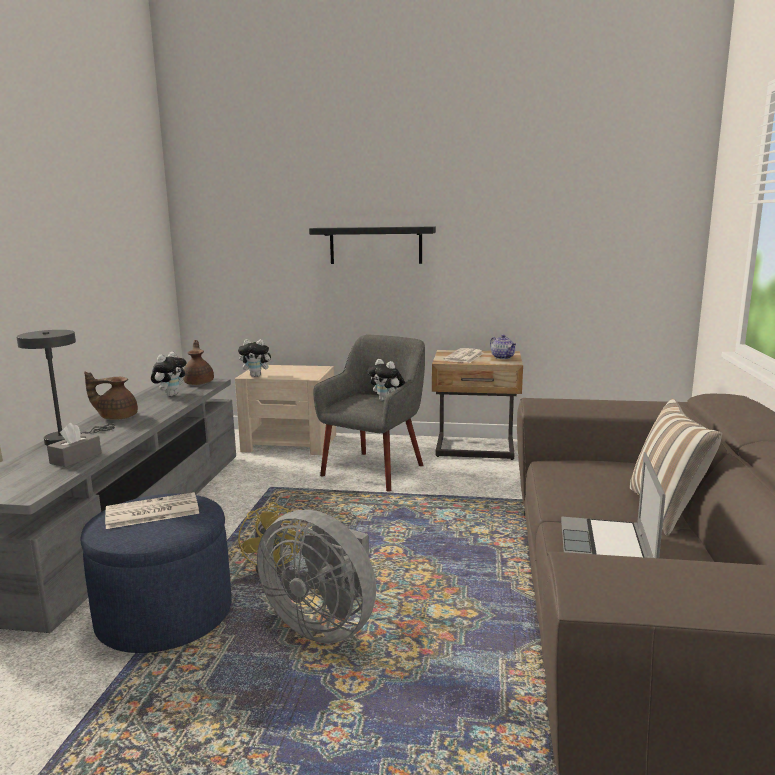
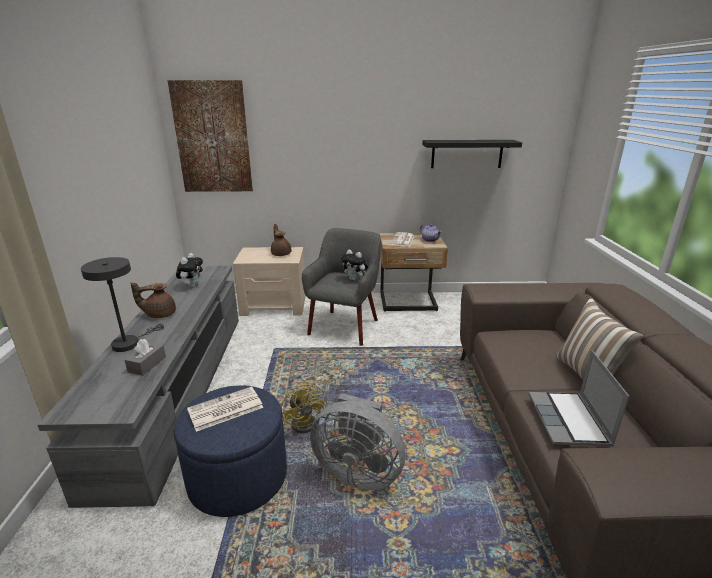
camera: 10 degrees left, 10 degrees up
brown teapot [183,340,214,385] -> brown teapot moved to [271,224,291,256]
plush toy [238,339,274,377] -> none
black shelf [309,226,436,264] -> black shelf moved to [422,140,522,168]
none -> picture [167,80,253,192]

